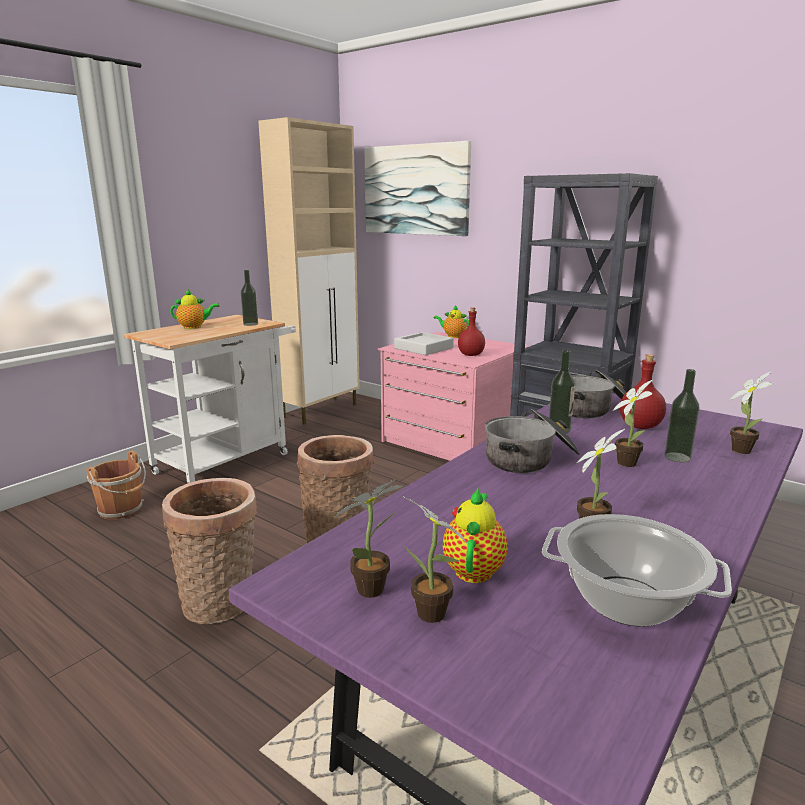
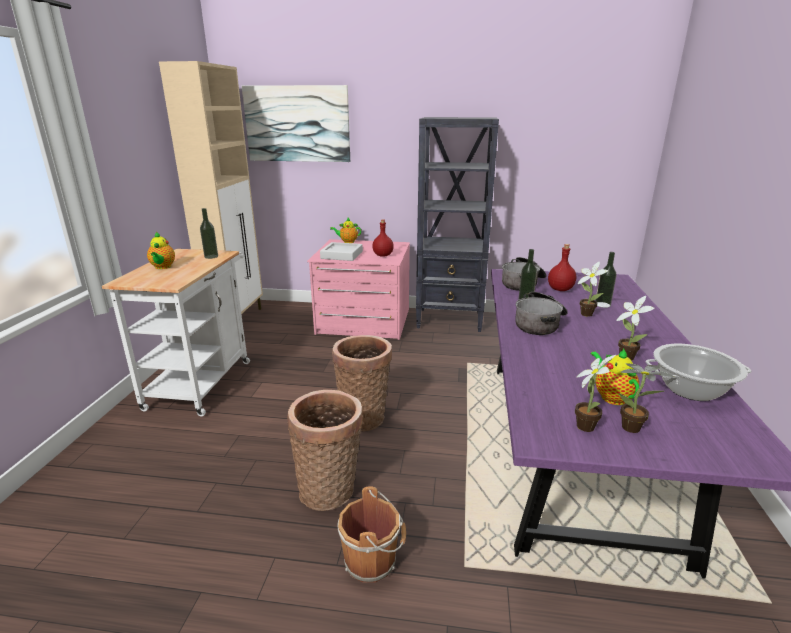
camera: 30 degrees left, 5 degrees up
brown bucket [86,451,146,519] -> brown bucket moved to [338,486,406,583]
teapot [170,289,219,329] -> teapot turned 120 degrees clockwise [147,232,175,269]
potted plant [729,371,772,454] -> none

